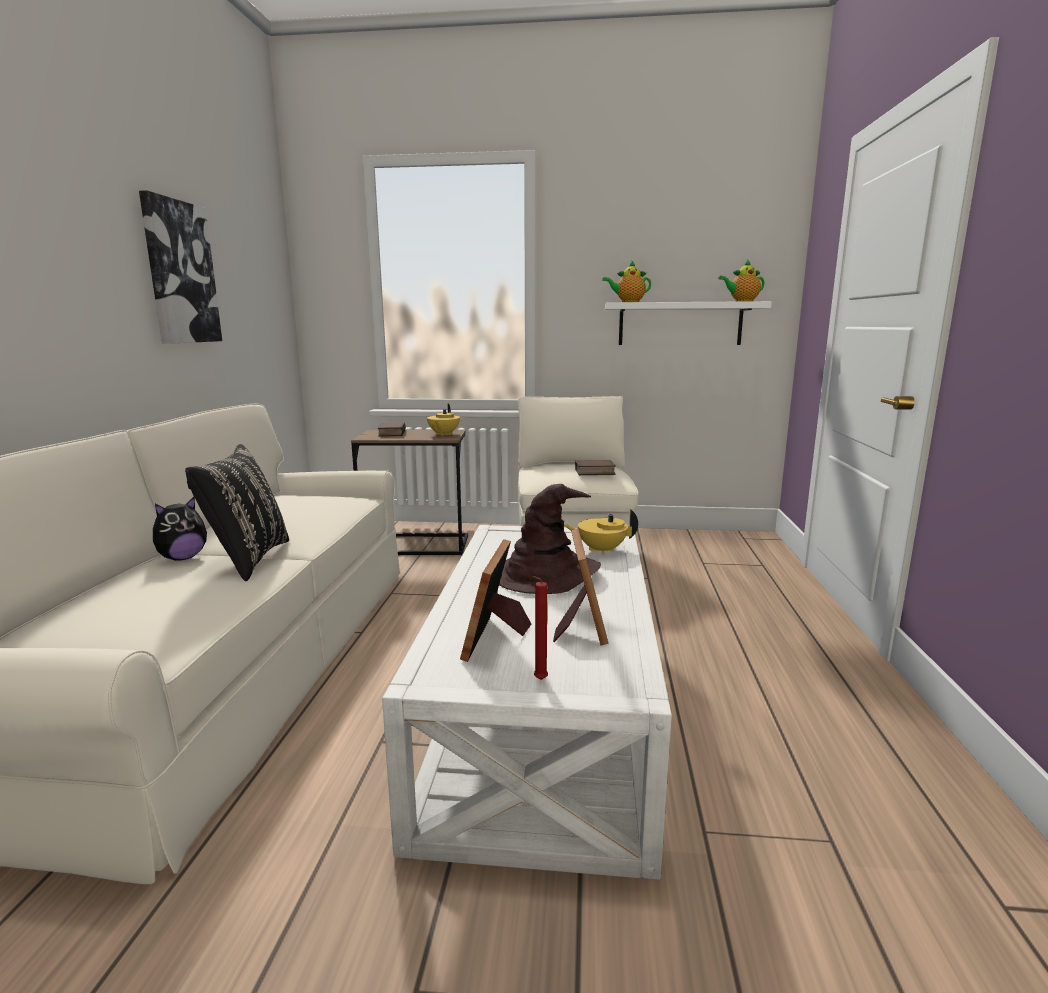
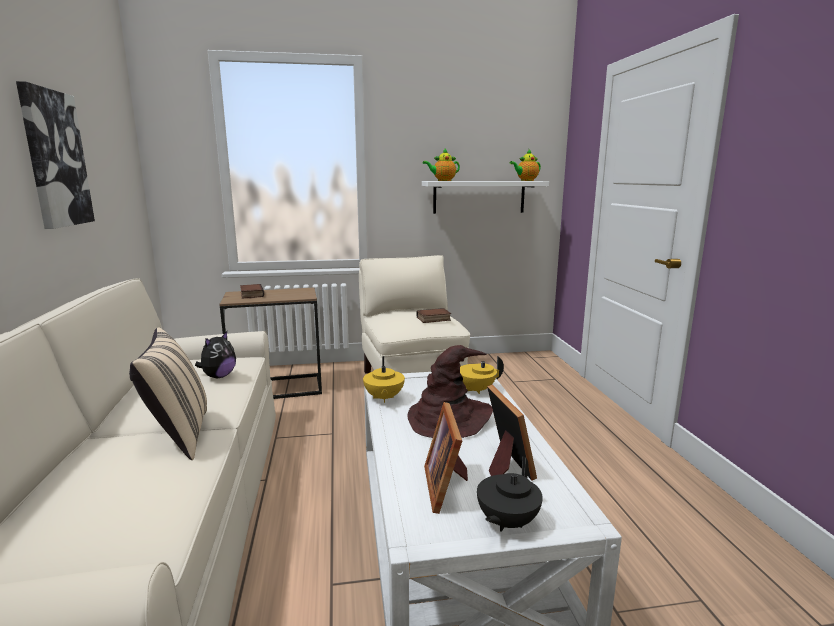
camera: 15 degrees left, 0 degrees up
plush toy [153,497,207,561] -> plush toy moved to [195,331,236,378]
black pillow [185,444,289,581] -> beige pillow [129,328,207,460]
yellow teapot [427,403,460,436] -> yellow teapot moved to [363,356,405,403]
red candle [533,576,548,680] -> black teapot [477,457,543,532]

